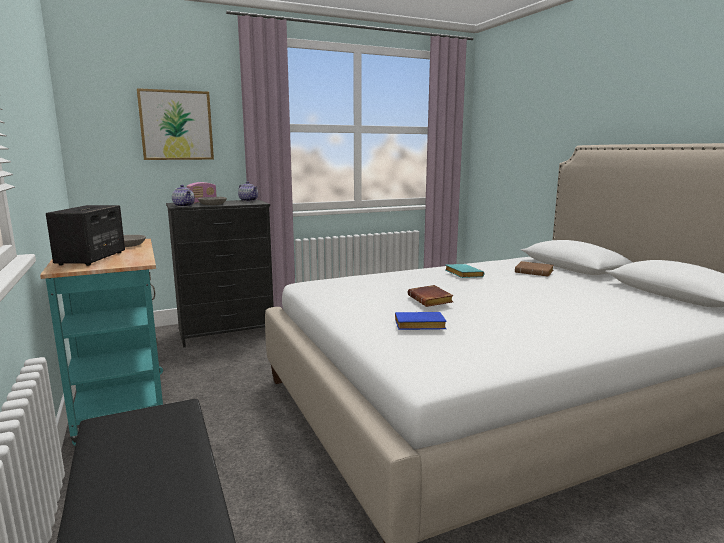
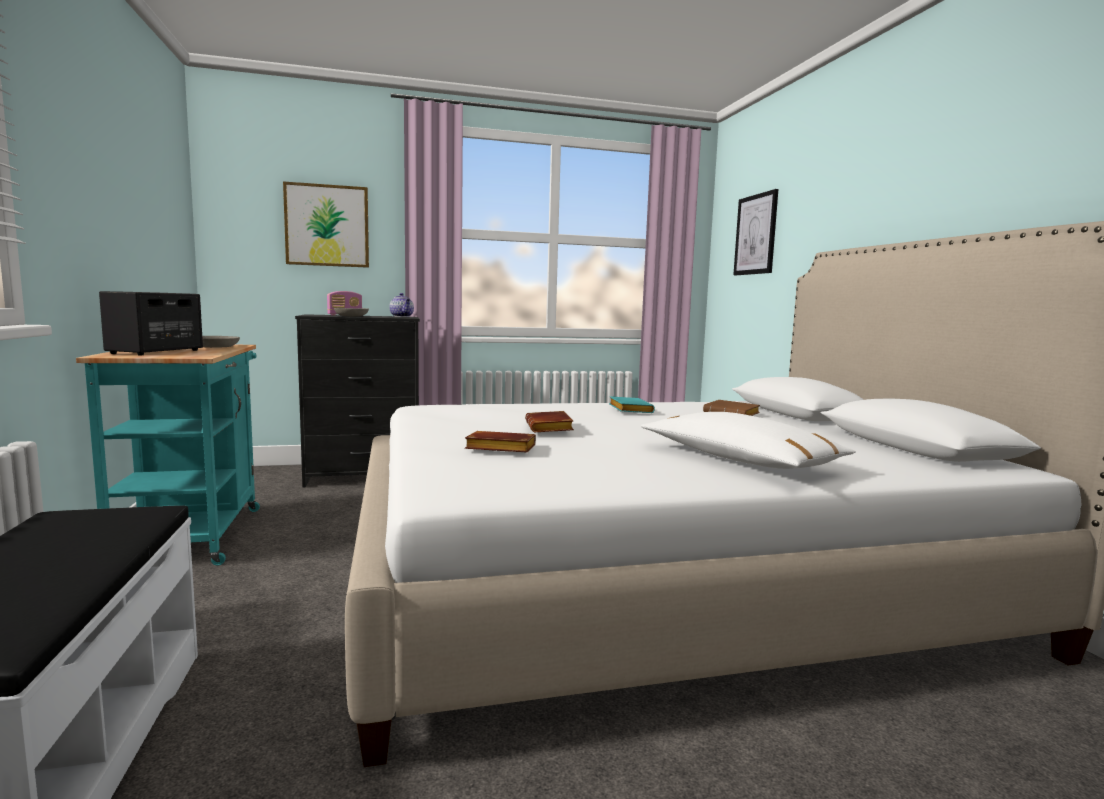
camera: 10 degrees right, 5 degrees down
teapot [172,185,195,207] -> none
blue book [395,312,447,330] -> brown book [465,431,536,452]
none -> white pillow [641,412,856,469]
none -> picture [733,189,778,275]

